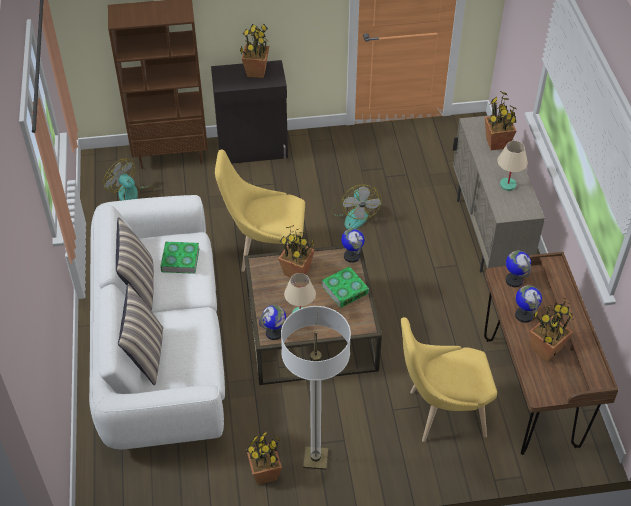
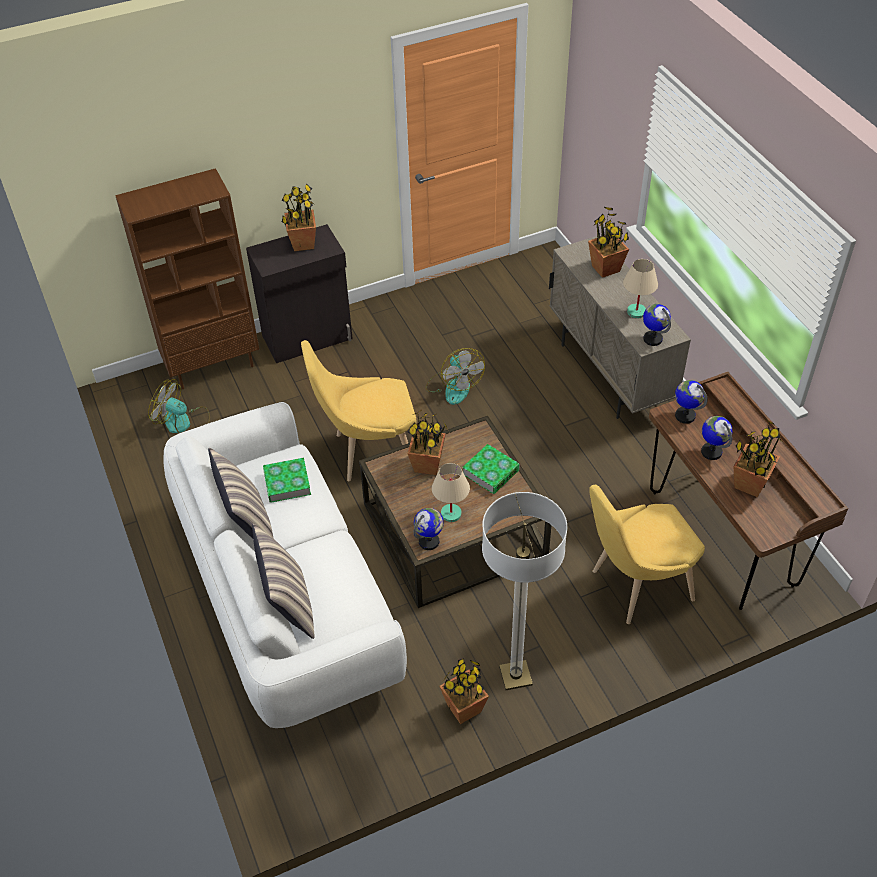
camera: 15 degrees left, 0 degrees up
globe [341,228,365,263] -> globe moved to [643,304,671,346]

